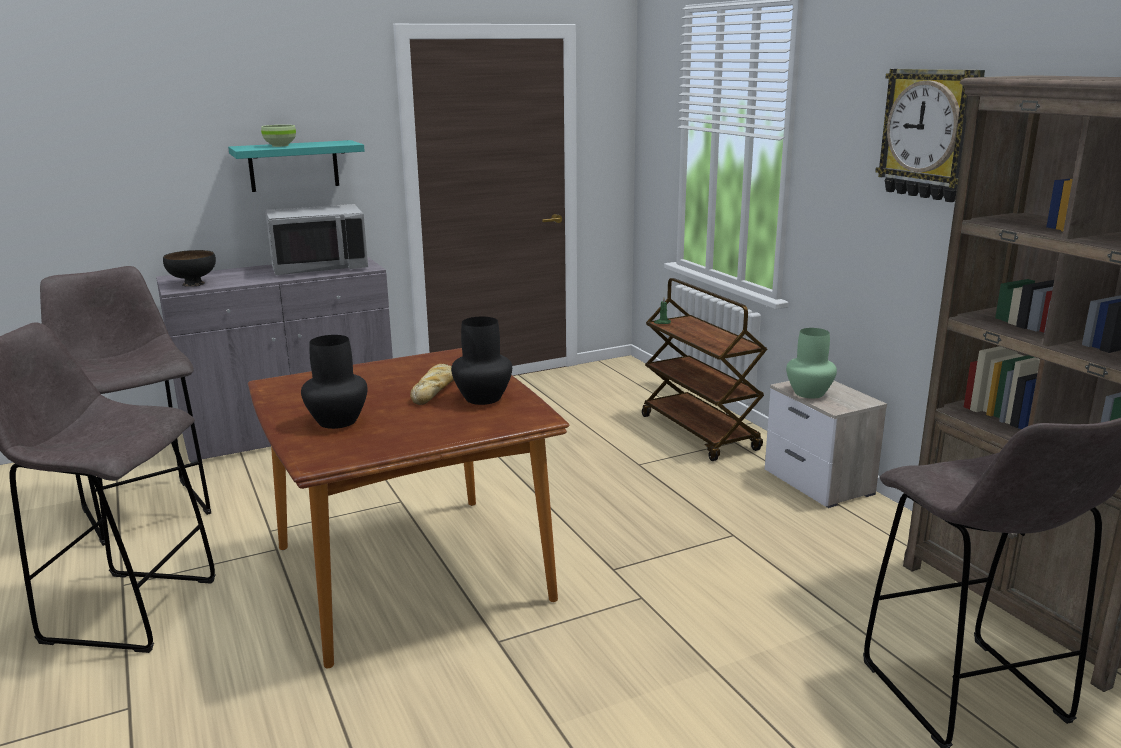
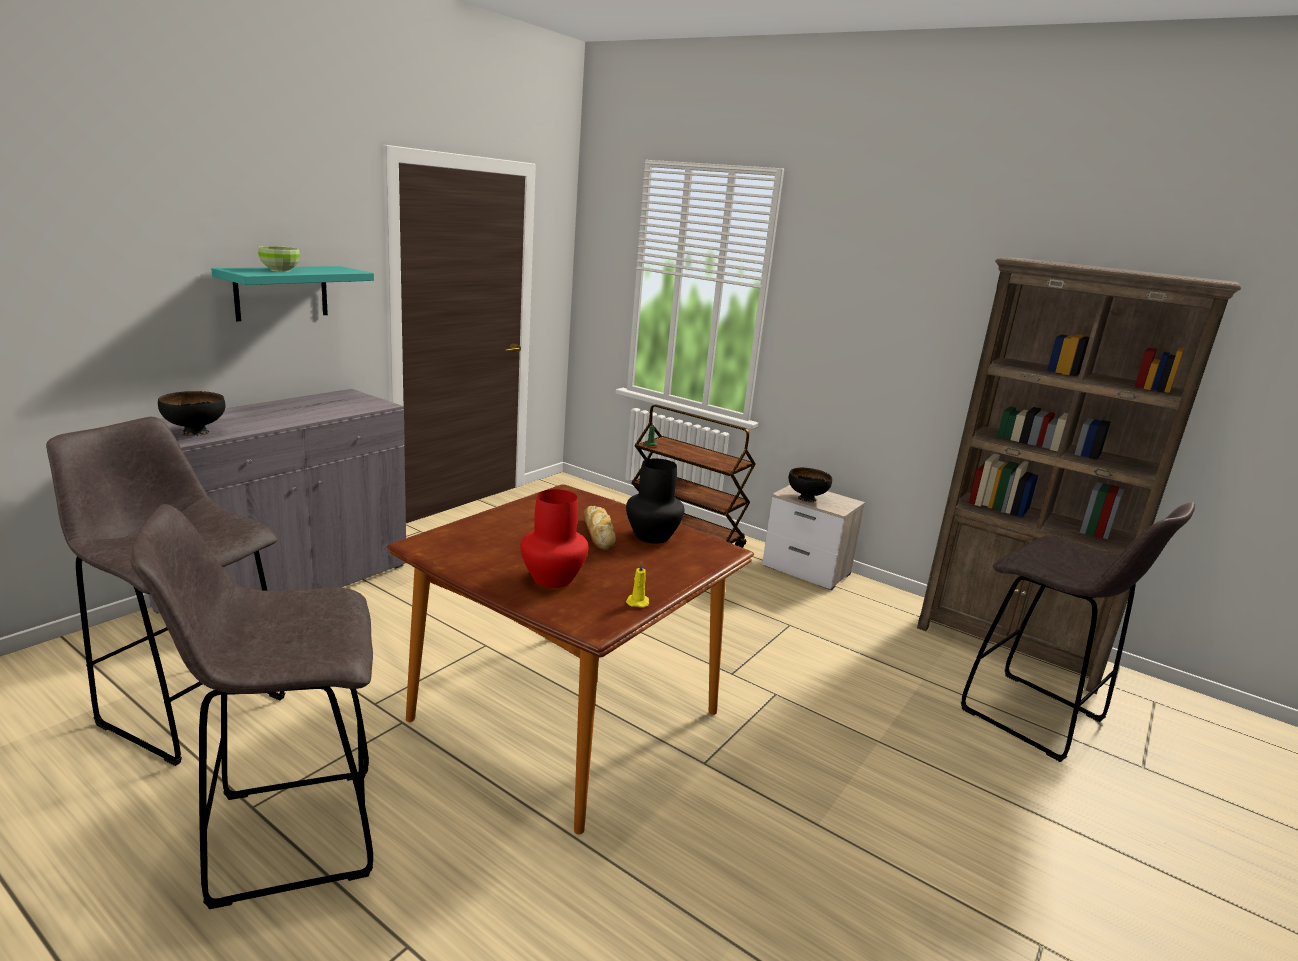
camera: 30 degrees left, 0 degrees up
grey microwave [265,204,368,275] -> none
black vase [301,335,367,429] -> red vase [520,489,588,588]
green vase [786,328,837,398] -> black bowl [789,468,832,502]
wall clock [875,69,985,202] -> none
none -> yellow candle [626,562,649,608]

